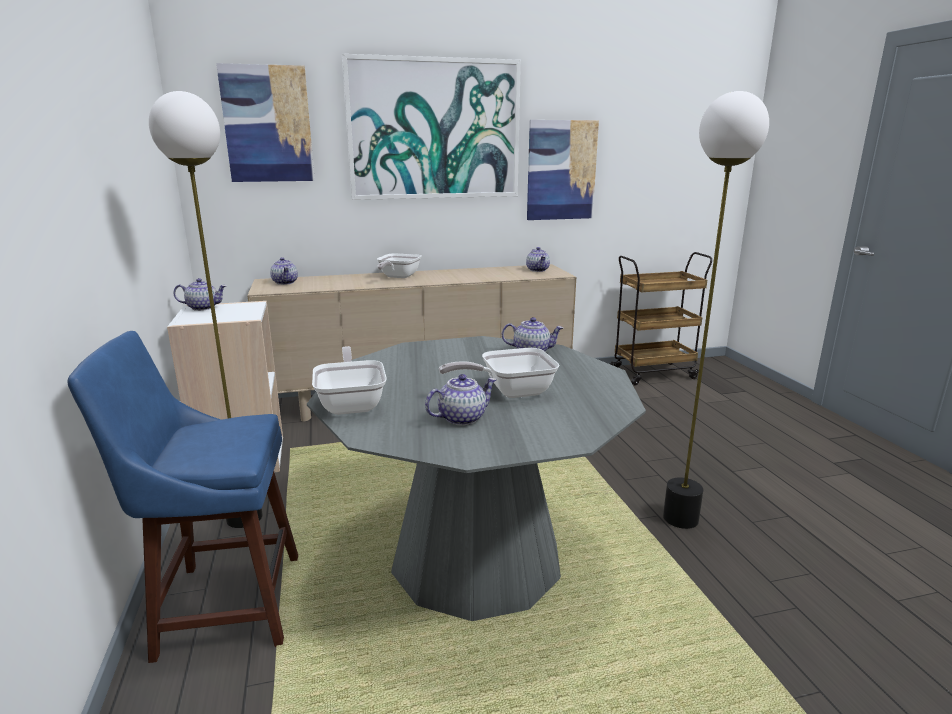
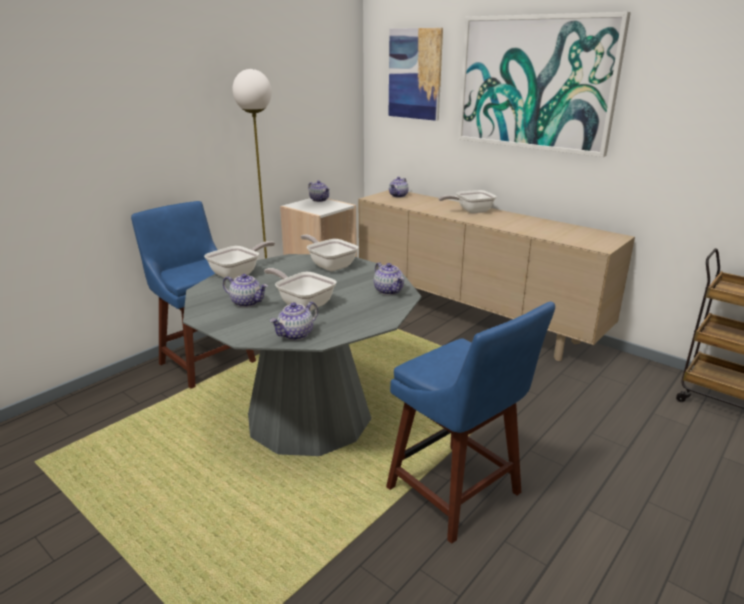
camera: 55 degrees right, 5 degrees up
teapot [526,247,550,272] -> teapot moved to [270,302,318,340]
picture [527,120,599,220] -> none
floor lamp [663,91,769,529] -> blue chair [386,302,555,544]
none -> frying pan [300,234,359,271]

